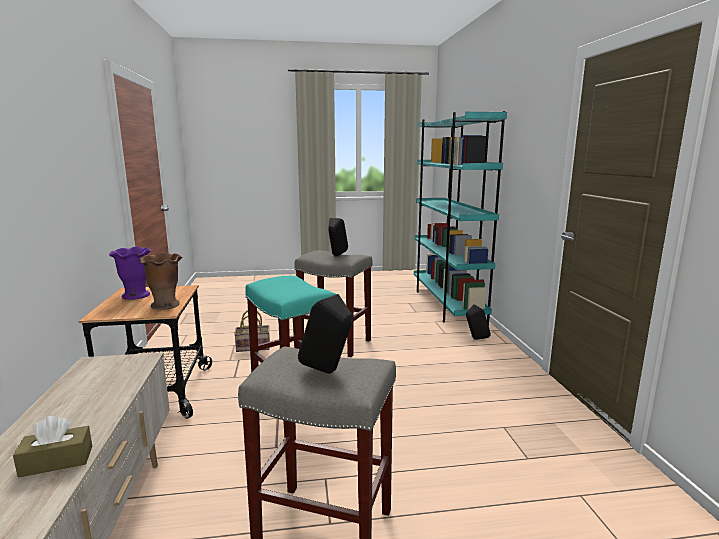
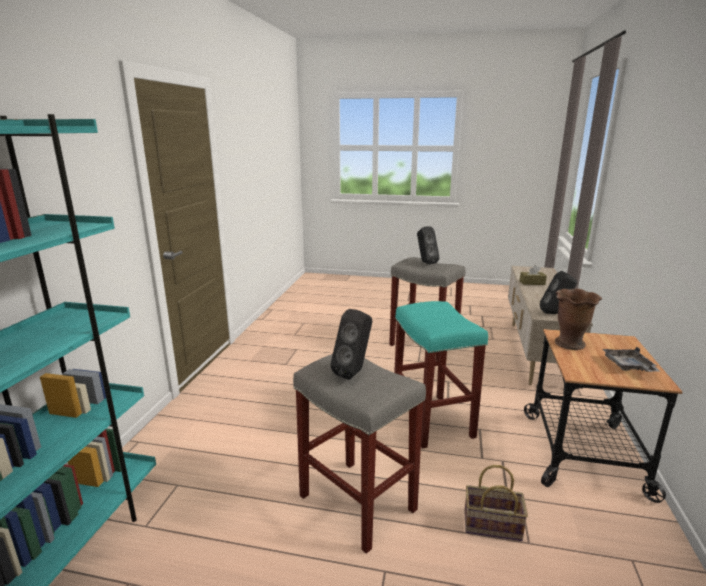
camera: 160 degrees left, 5 degrees up
purple vase [109,247,151,300] -> grey tray [602,347,660,372]
black speaker [466,305,491,340] -> black speaker moved to [540,271,577,314]

